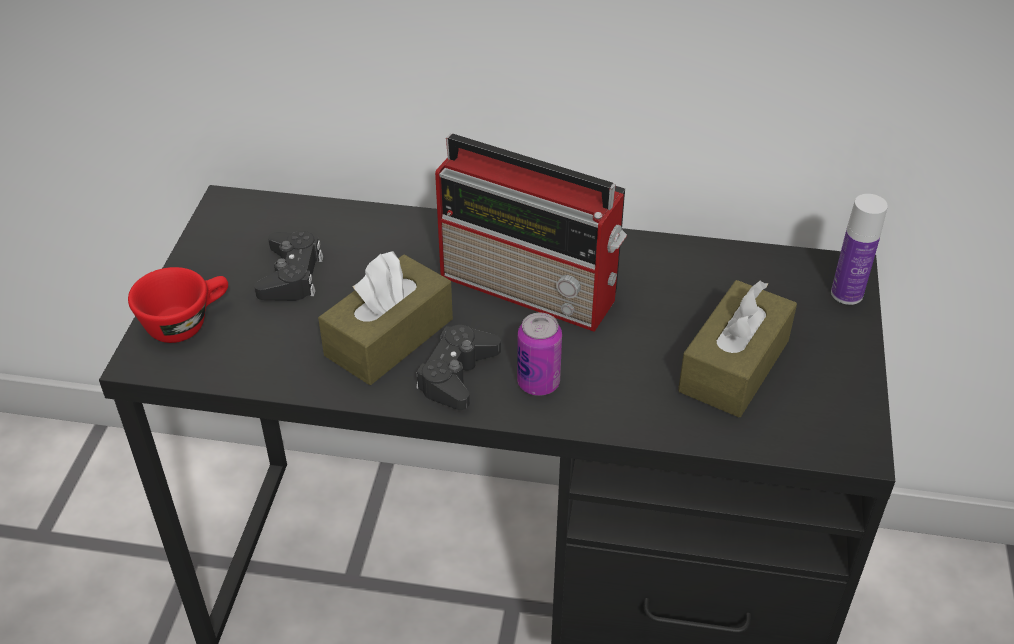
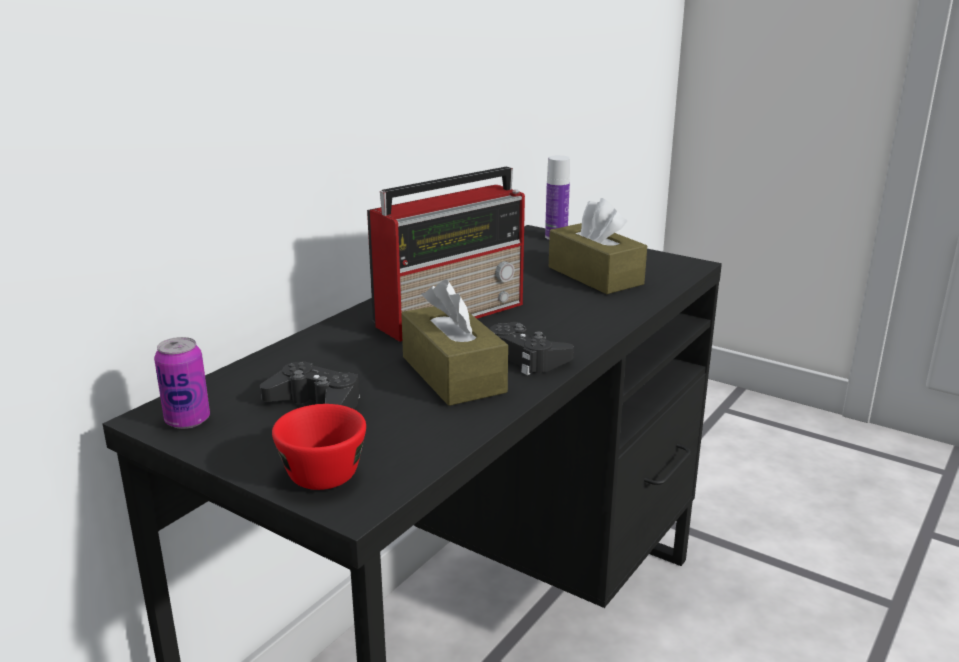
camera: 65 degrees left, 20 degrees down
can [517,313,562,396] -> can moved to [154,337,210,429]

